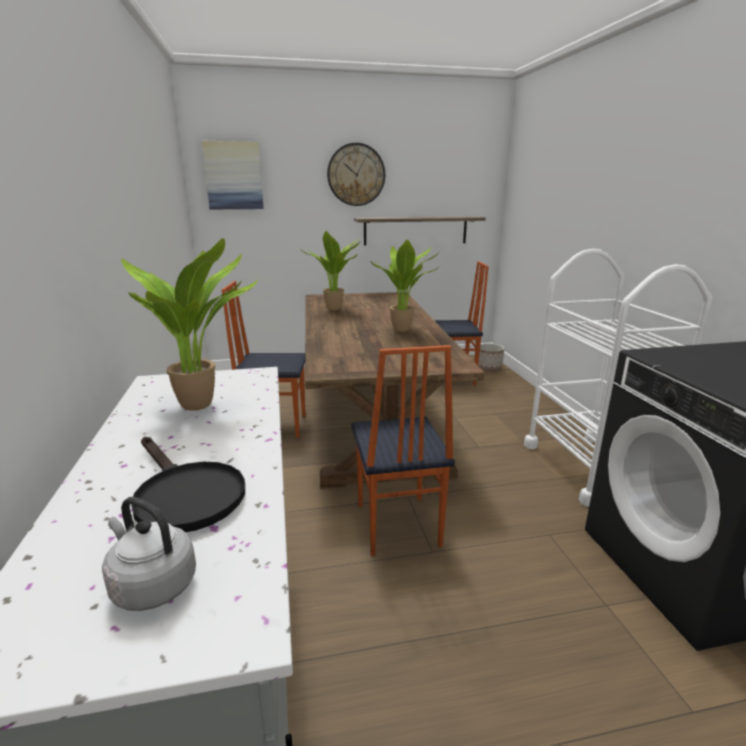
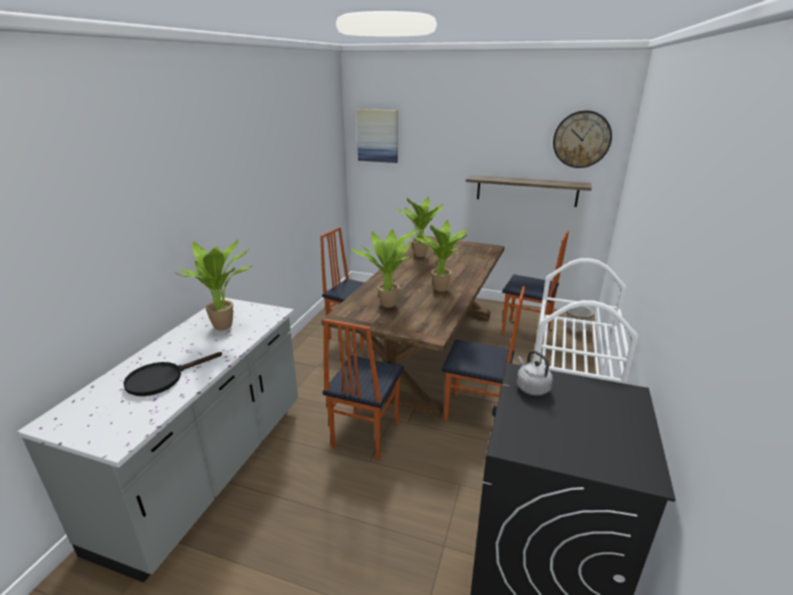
camera: 30 degrees right, 5 degrees up
grey kettle [102,497,196,611] -> grey kettle moved to [517,350,553,396]
black frying pan [131,437,245,532] -> black frying pan turned 60 degrees clockwise [123,352,222,396]
wall clock [327,143,385,206] -> wall clock moved to [553,110,612,168]
none -> potted plant [350,227,419,308]
none -> chair [442,286,525,422]

